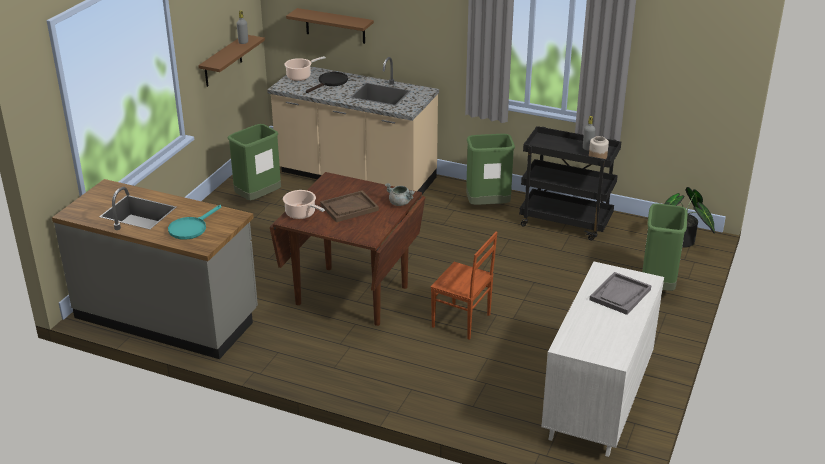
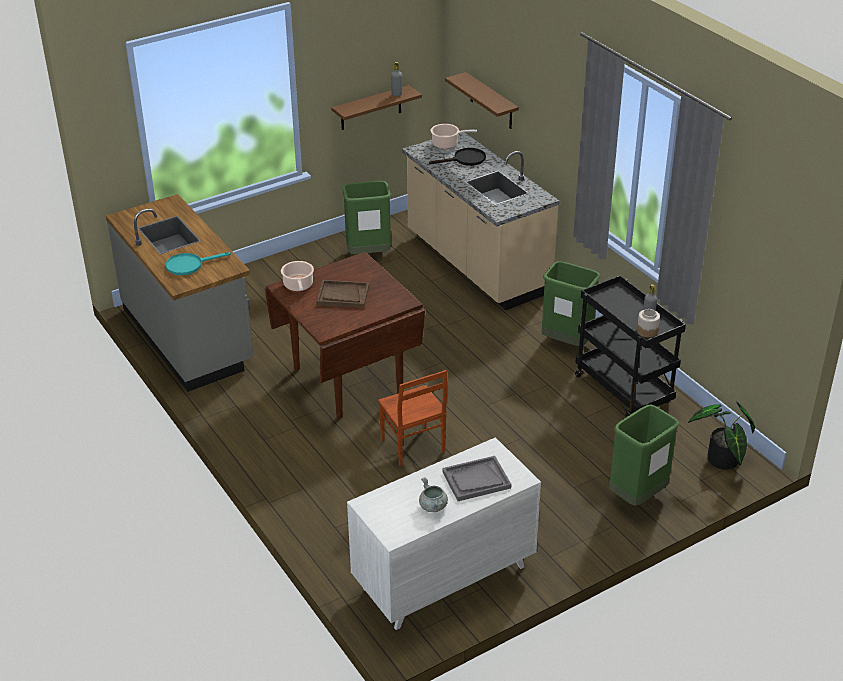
camera: 35 degrees right, 5 degrees up
grey cooking pot [385,183,415,206] -> grey cooking pot moved to [419,478,448,512]

